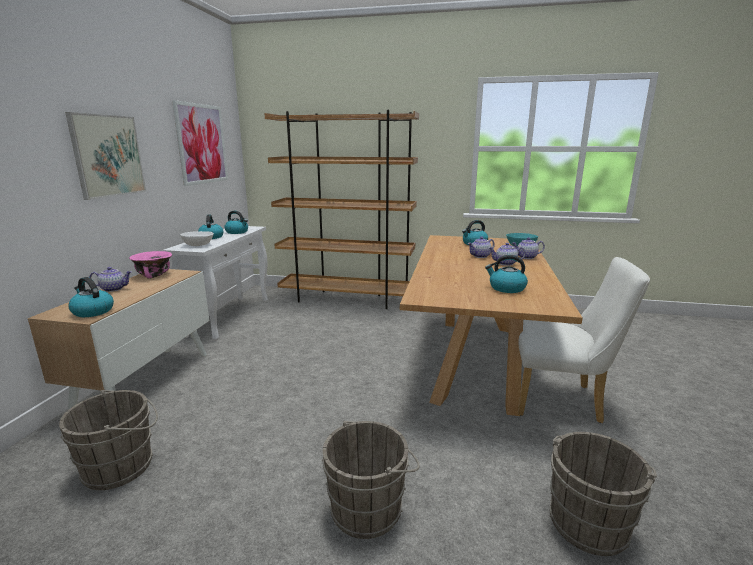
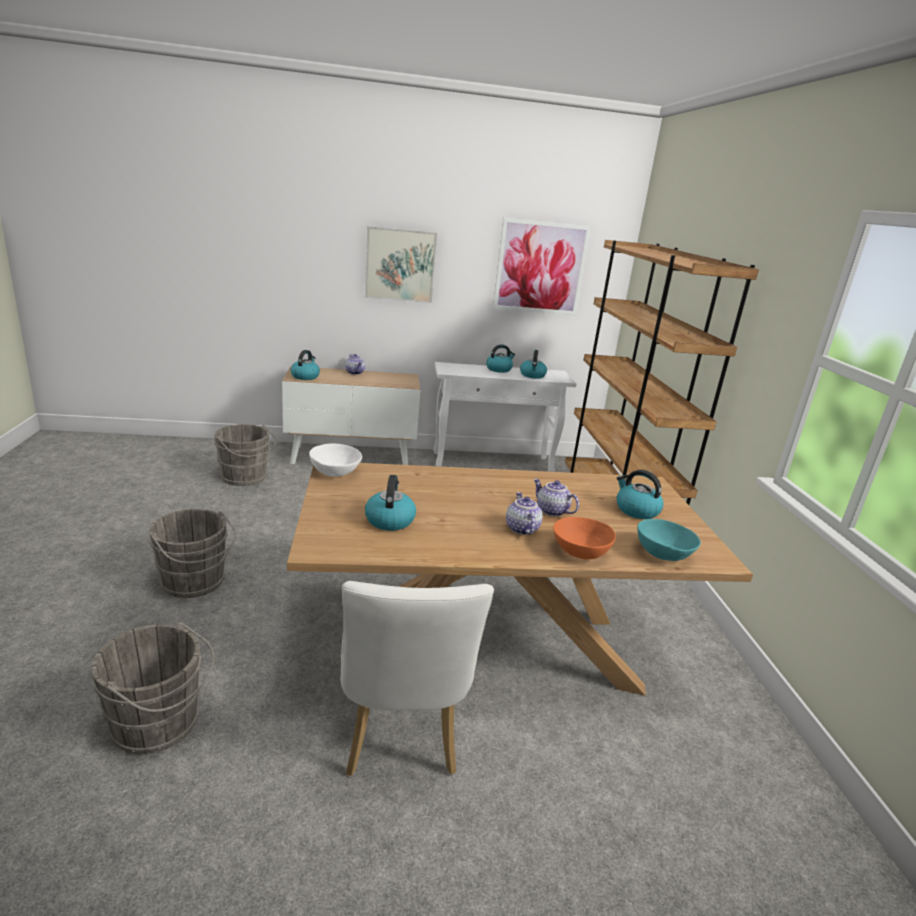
camera: 70 degrees right, 5 degrees up
pink bowl [129,251,172,279] -> none
white bowl [180,231,214,246] -> white bowl moved to [309,444,362,477]
teapot [512,237,545,259] -> orange bowl [553,517,616,560]

